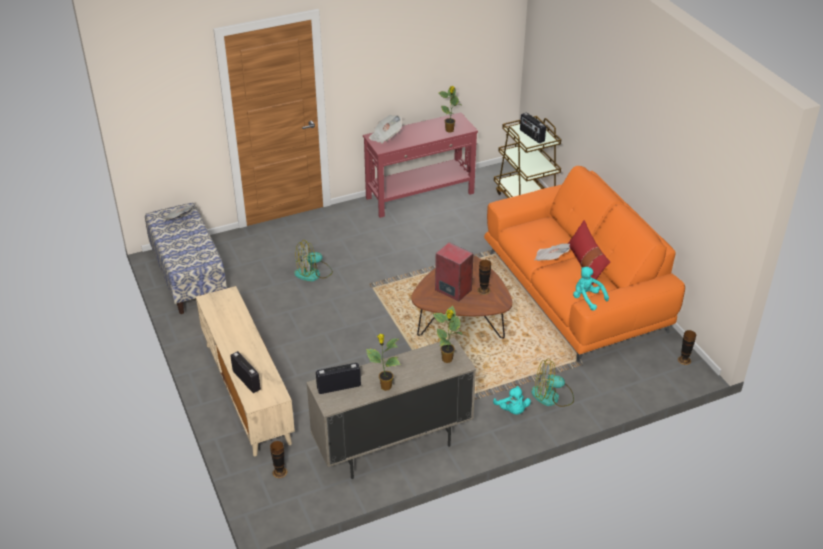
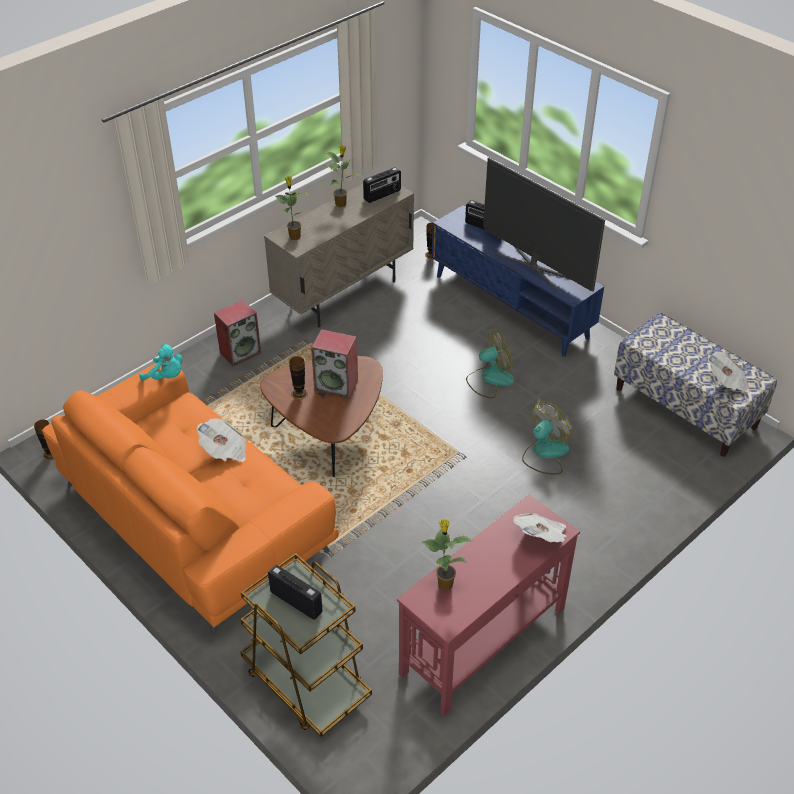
camera: 160 degrees right, 5 degrees up
beige tv stand [196,286,295,456] -> blue tv stand [432,205,604,357]
turquoise plush toy [493,386,531,415] -> speaker [214,300,261,366]
fan [531,359,574,407] -> fan moved to [466,329,514,398]
red pillow [568,220,610,285] -> none
none -> television [483,157,605,291]

